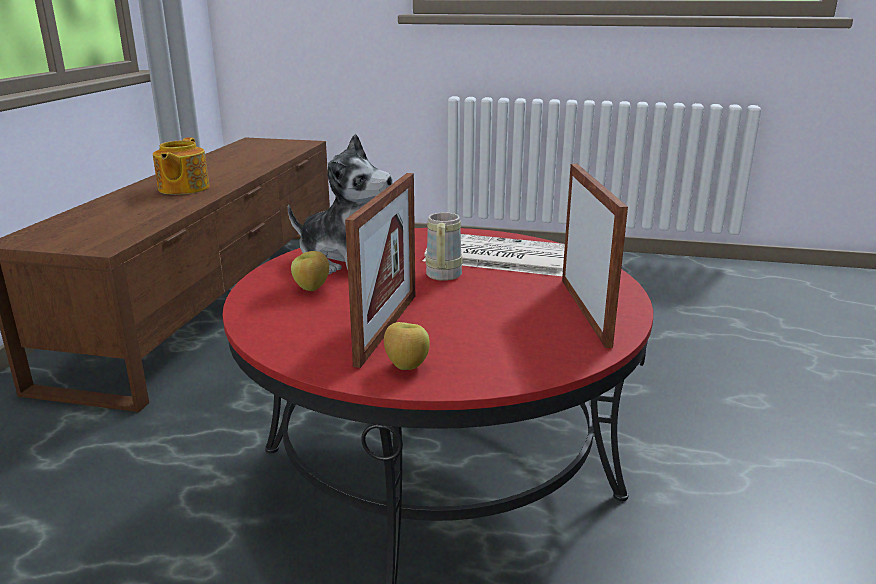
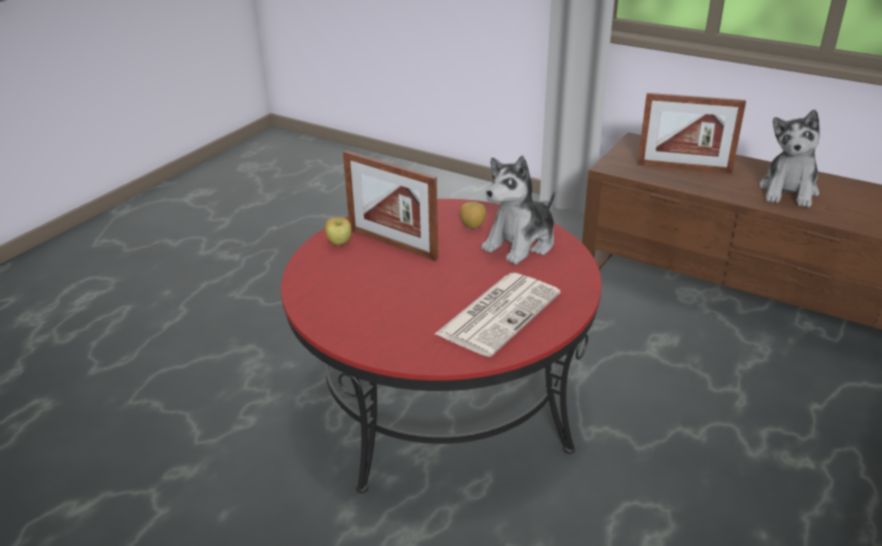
camera: 110 degrees right, 10 degrees up
teapot [153,138,210,194] -> plush toy [759,110,820,208]
beige mug [426,212,462,281] -> none
picture frame [562,164,628,348] -> picture frame moved to [638,93,746,174]

